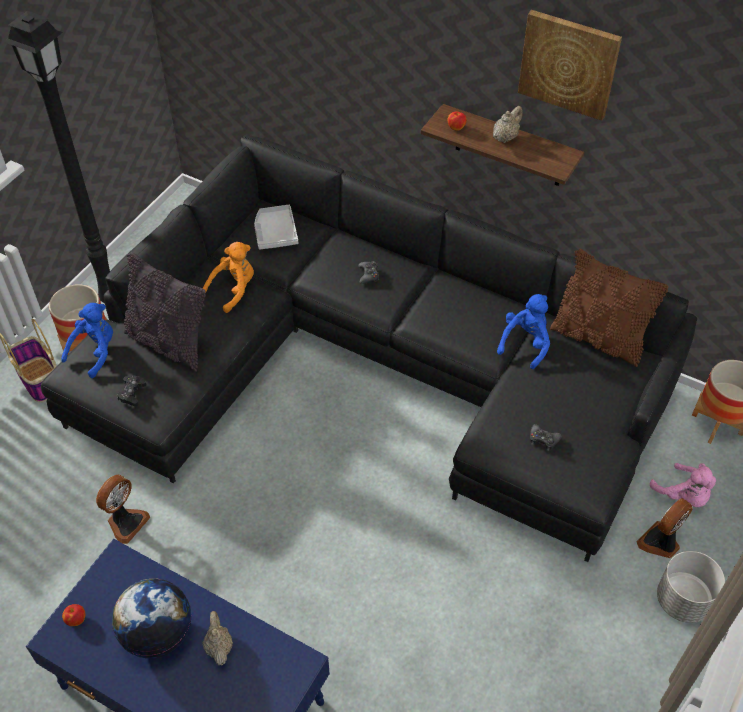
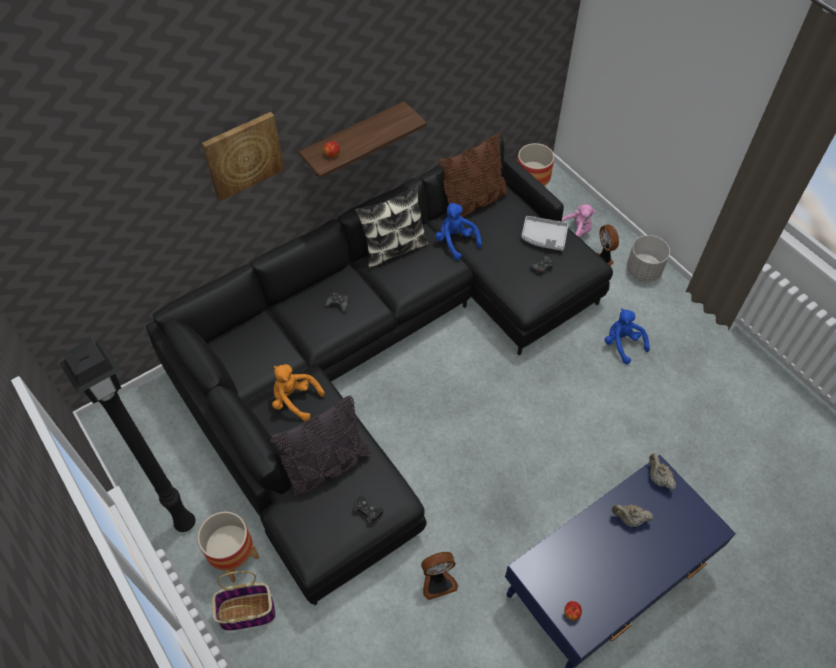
camera: 65 degrees left, 5 degrees up
blue plush toy [61,303,113,378] -> blue plush toy moved to [605,308,650,364]
fan [96,475,150,544] -> fan turned 105 degrees clockwise [421,552,458,600]
globe [112,579,191,659] -> none
orange plush toy [202,242,254,313] -> orange plush toy turned 45 degrees counterclockwise [272,364,325,421]
grey tray [254,205,298,249] -> grey tray moved to [521,216,569,251]
beige teapot [493,106,523,143] -> beige teapot moved to [649,453,676,490]
picture [518,10,622,121] -> picture moved to [202,112,284,201]
none -> pillow [355,185,429,269]

